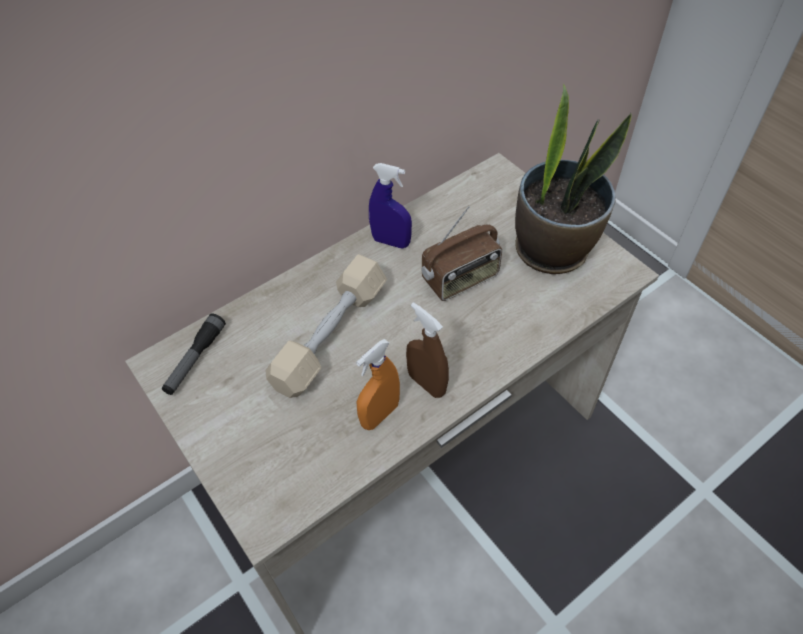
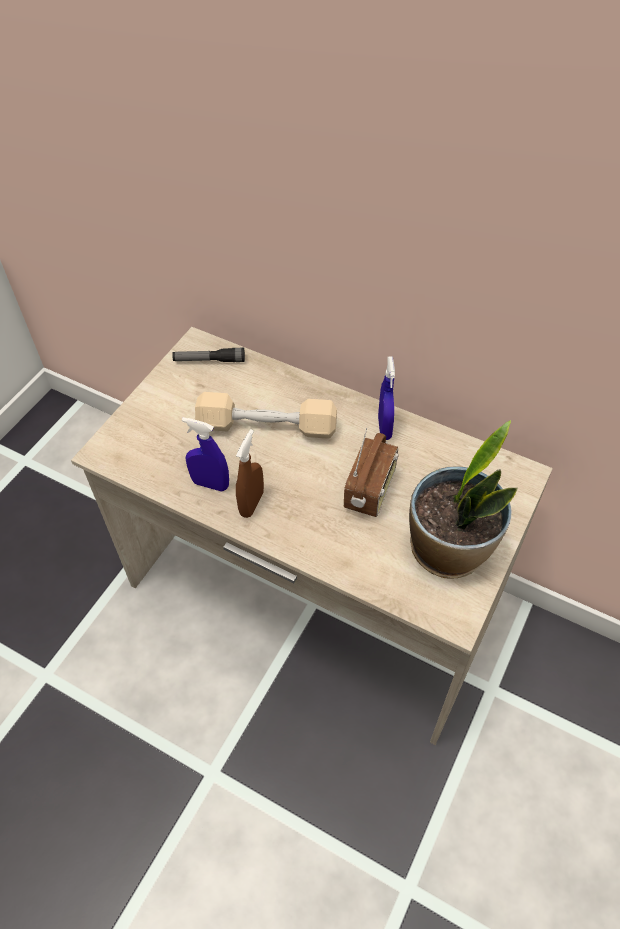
camera: 65 degrees right, 0 degrees up
orange spray bottle [356,339,400,430] -> blue spray bottle [182,417,229,492]
radio [421,206,502,301] -> radio turned 105 degrees counterclockwise [344,428,399,517]

